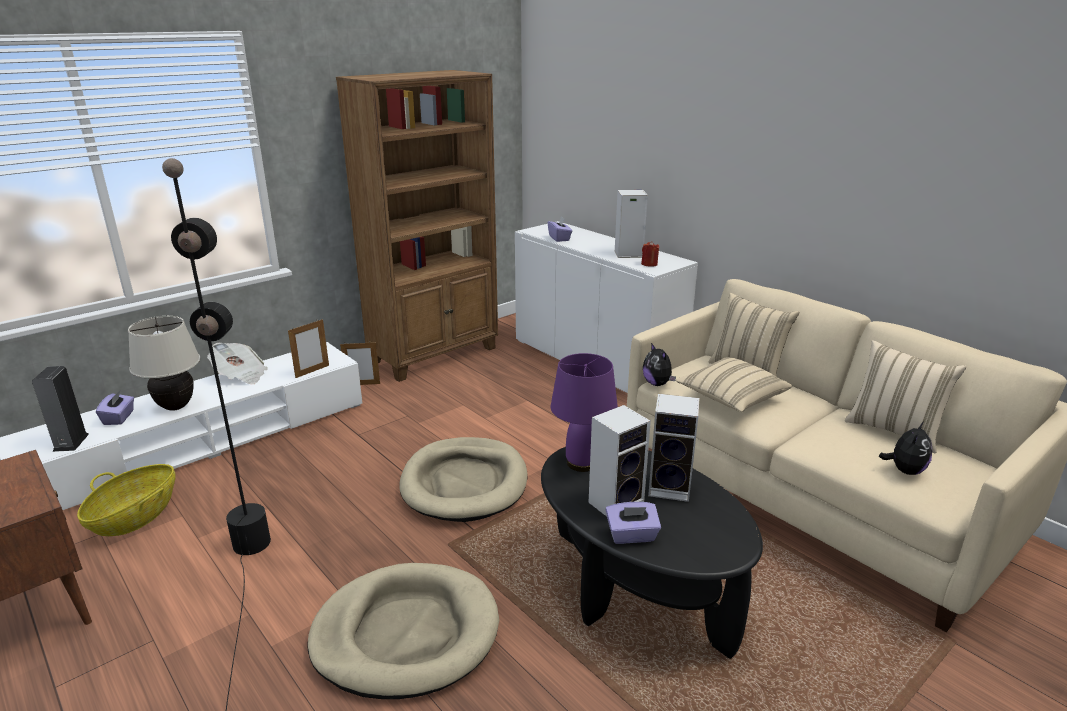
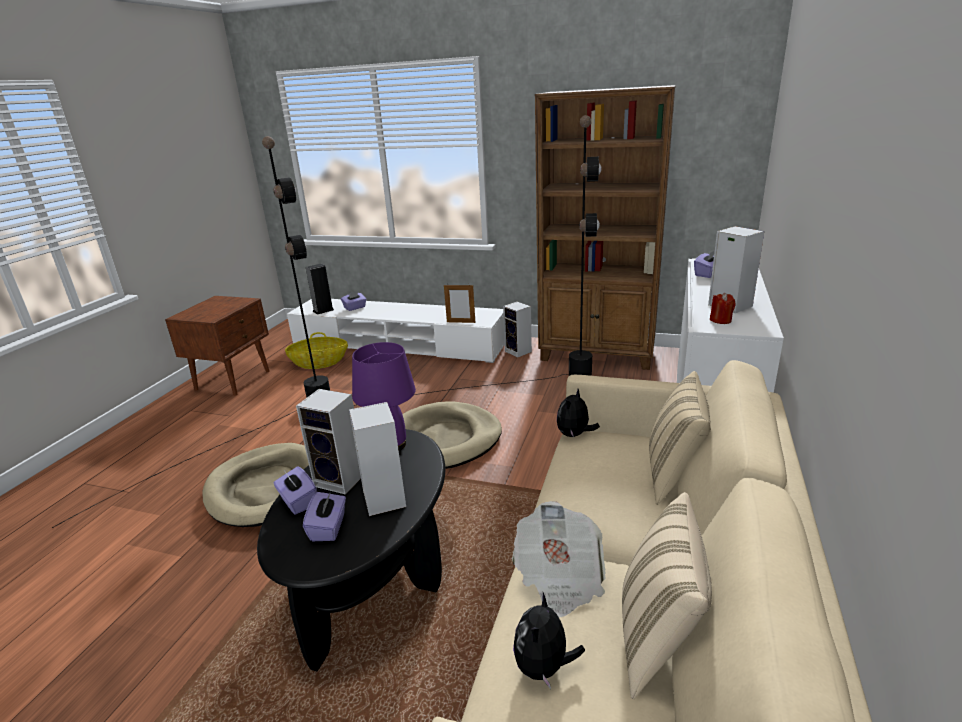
camera: 60 degrees right, 0 degrees up
beige table lamp [128,316,200,411] -> none
newspaper [207,343,268,384] -> newspaper moved to [512,501,605,618]
picture frame [340,341,380,385] -> speaker [503,302,532,357]
beige pillow [676,357,792,413] -> none
plush toy [879,421,932,475] -> plush toy turned 105 degrees clockwise [513,592,585,689]
none -> purple tissue box [303,491,346,541]
none -> black floor lamp [354,115,602,406]

